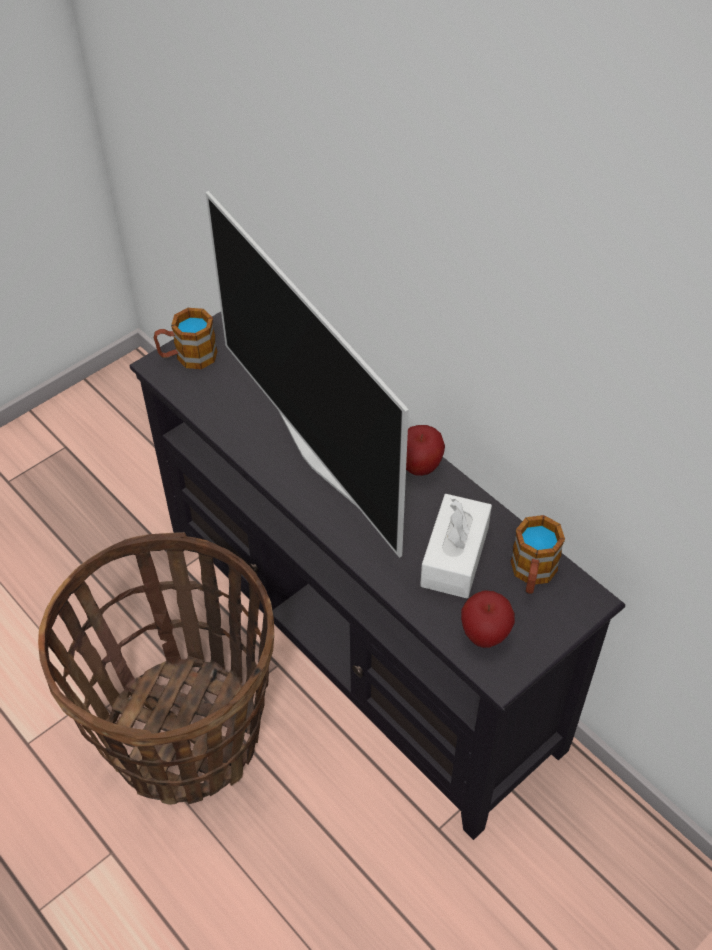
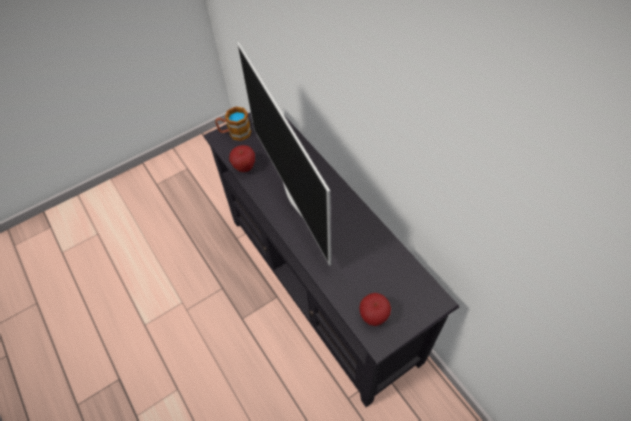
camera: 10 degrees right, 5 degrees up
basket [38,532,274,805] -> none
apple [406,425,445,476] -> apple moved to [229,145,255,172]
white tissue box [420,494,492,598] -> none
mug [511,515,565,594] -> none

